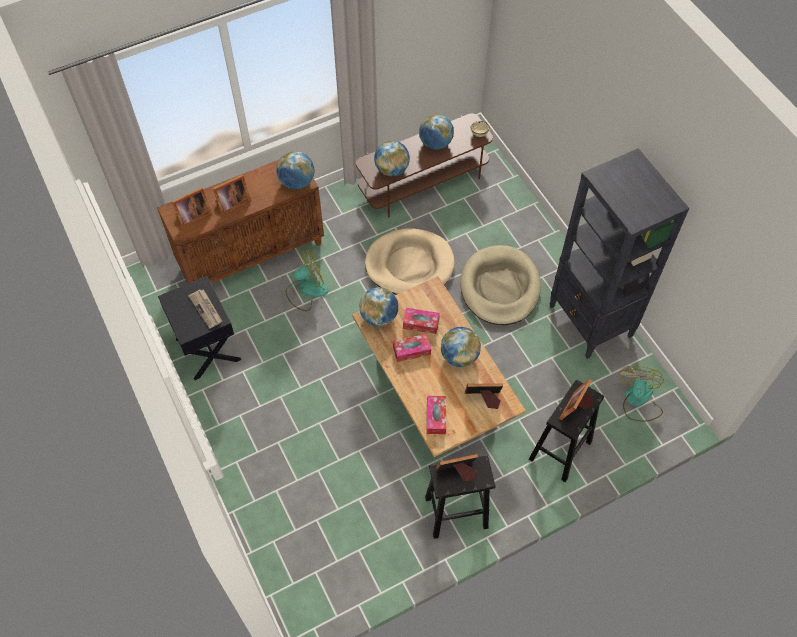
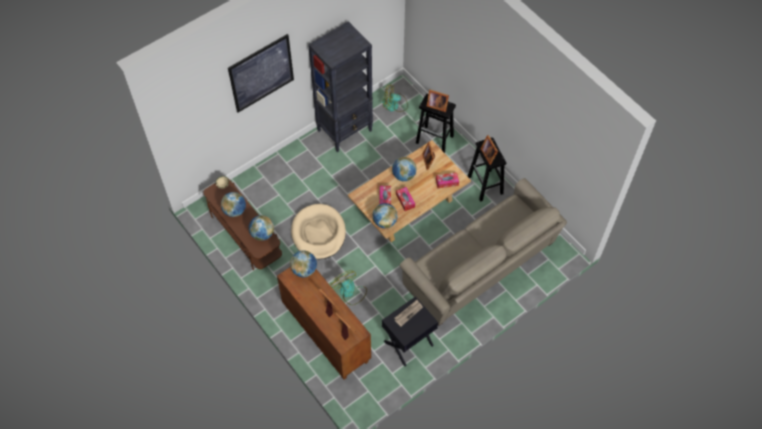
camera: 100 degrees left, 0 degrees up
beige dog bed [460,245,541,325] -> none
none -> picture [228,34,294,112]
none -> beige sofa [400,178,567,326]

